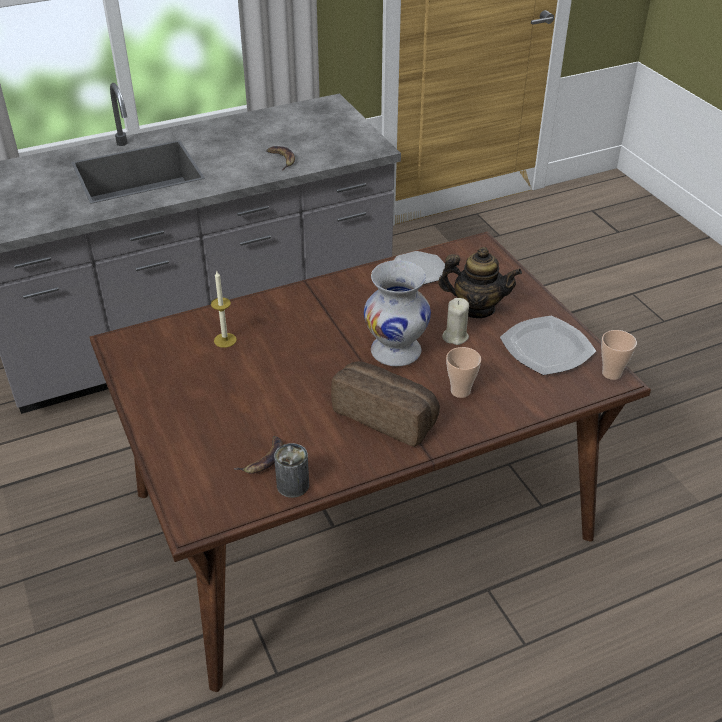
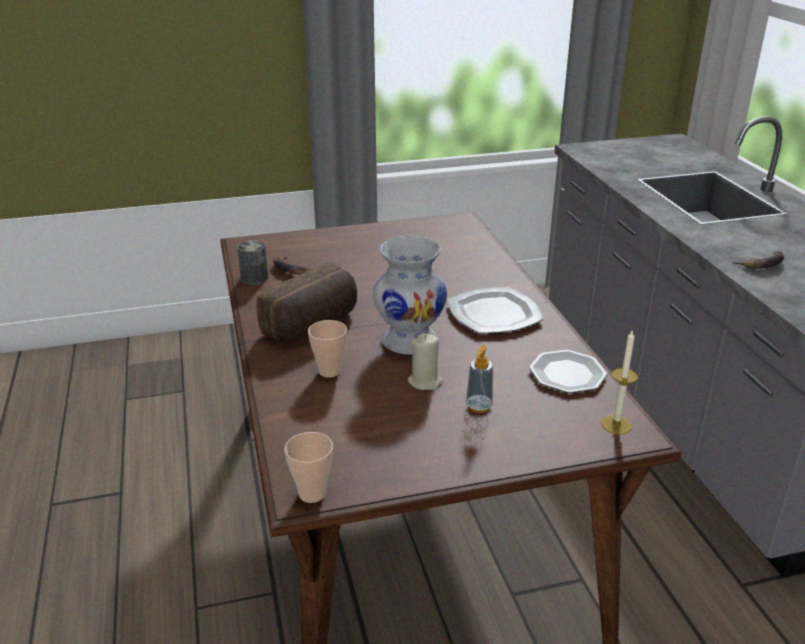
camera: 100 degrees right, 10 degrees down
candle [211,271,237,348] -> candle moved to [601,329,638,435]
teapot [438,247,522,318] -> soap dispenser [466,345,493,413]
plate [500,315,596,375] -> plate moved to [448,287,544,333]

